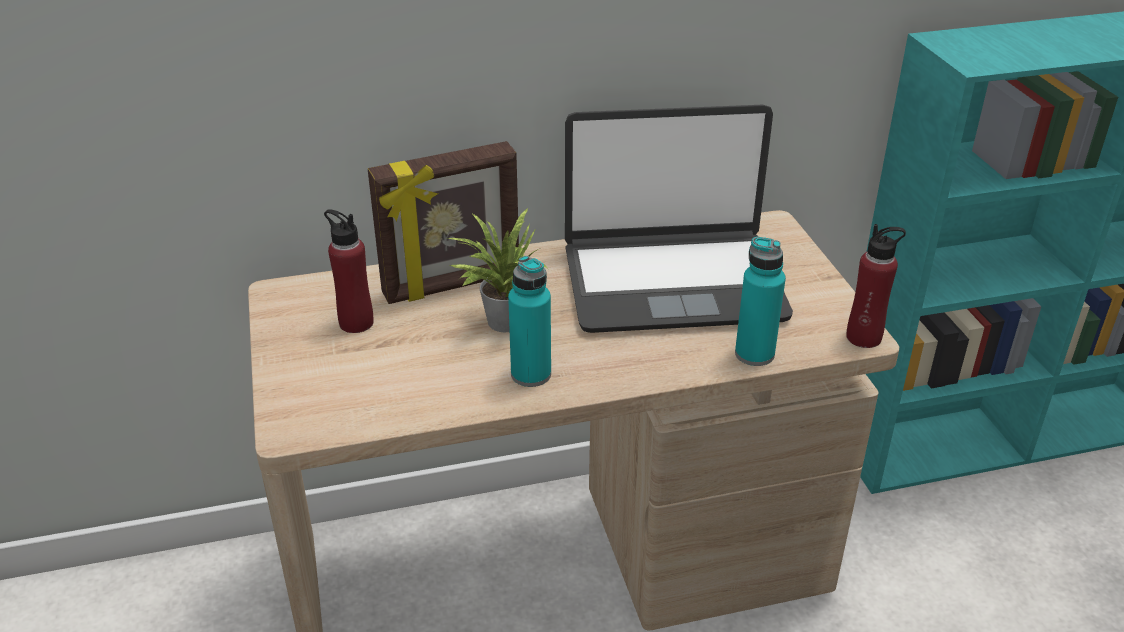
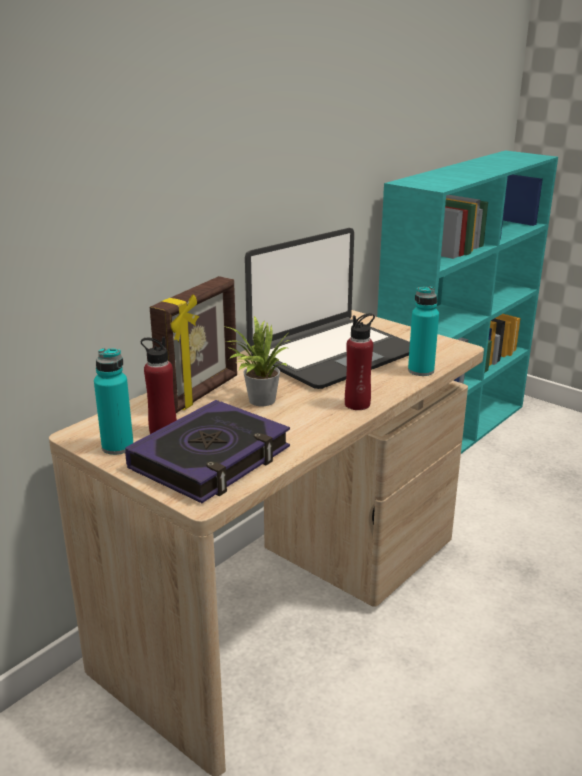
camera: 35 degrees left, 10 degrees down
turquoise bottle [508,256,551,387] -> turquoise bottle moved to [94,348,133,455]
red bottle [846,224,906,348] -> red bottle moved to [345,313,375,410]
none -> book [125,400,290,503]

